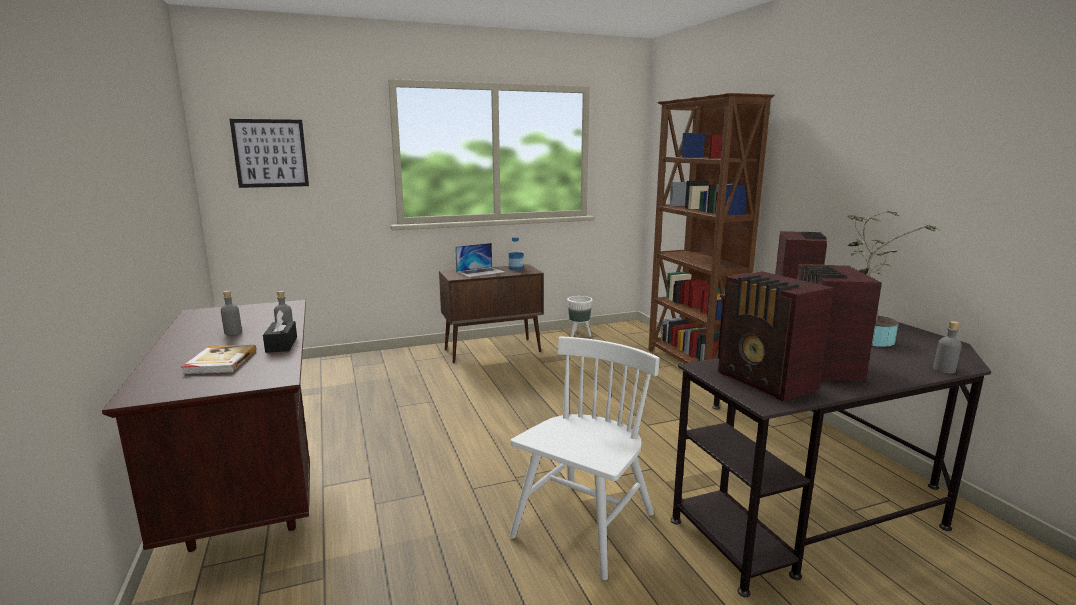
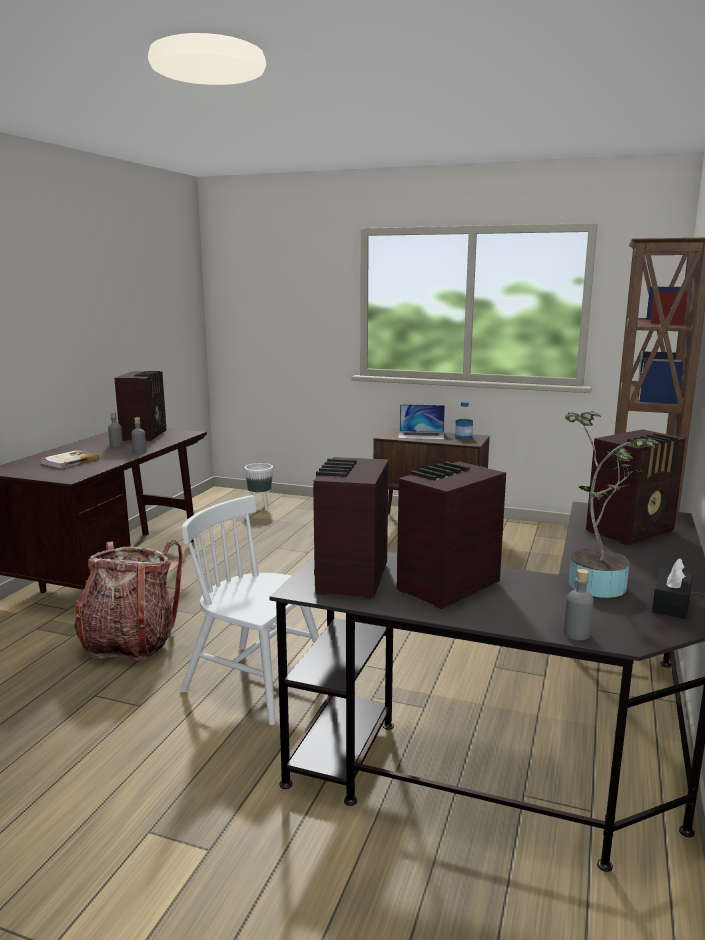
camera: 40 degrees right, 0 degrees up
picture [230,119,309,188] -> none
black tissue box [263,310,297,353] -> black tissue box moved to [652,559,693,619]
white chair [509,336,660,580] -> white chair turned 135 degrees counterclockwise [180,495,319,725]
white planter [567,296,593,337] -> white planter moved to [245,463,273,511]
none -> backpack [74,540,182,661]
none -> radio [114,371,167,441]

